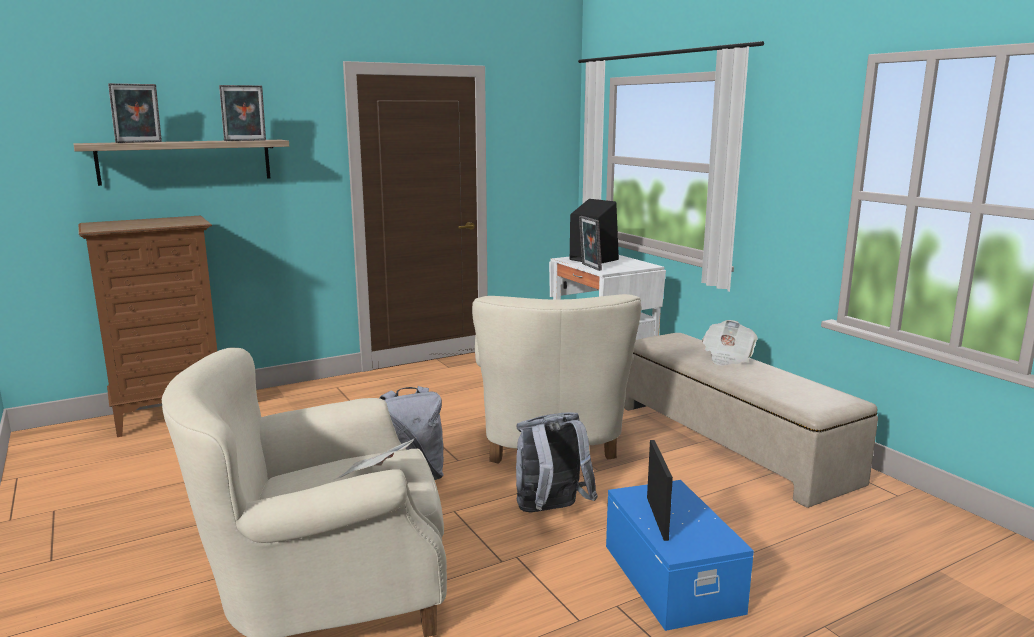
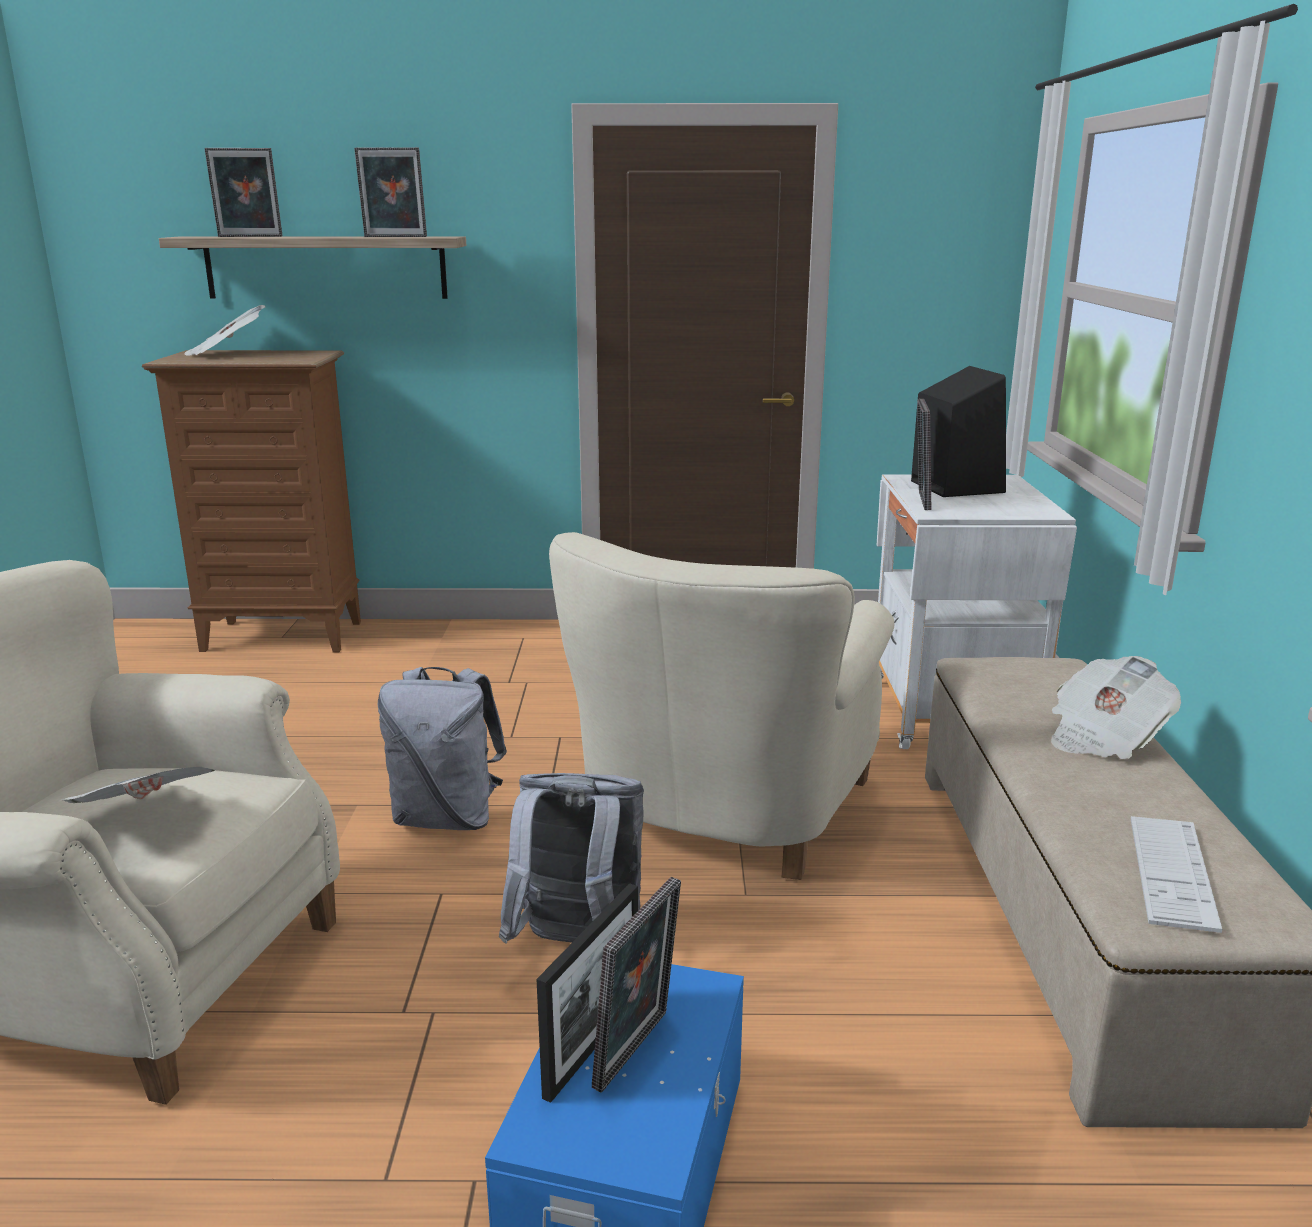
camera: 30 degrees right, 5 degrees up
none -> newspaper [184,305,265,356]
none -> picture frame [592,877,681,1093]
none -> keyboard [1131,816,1222,933]

